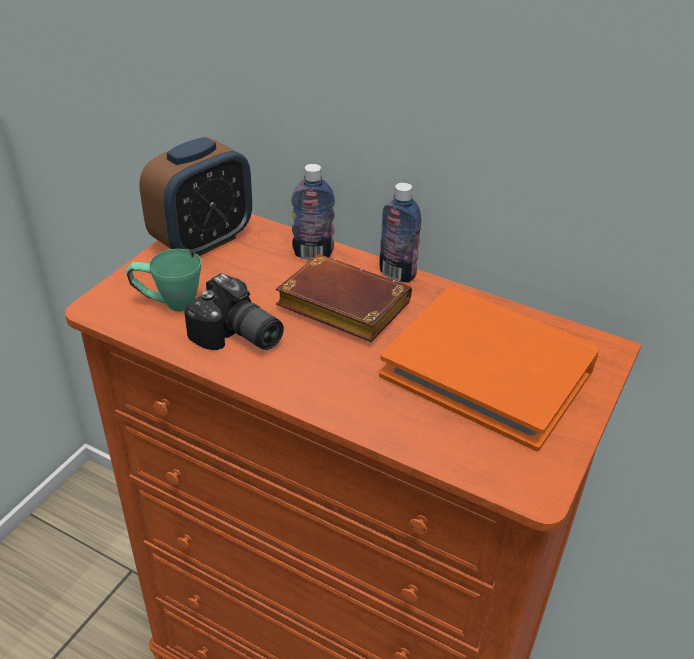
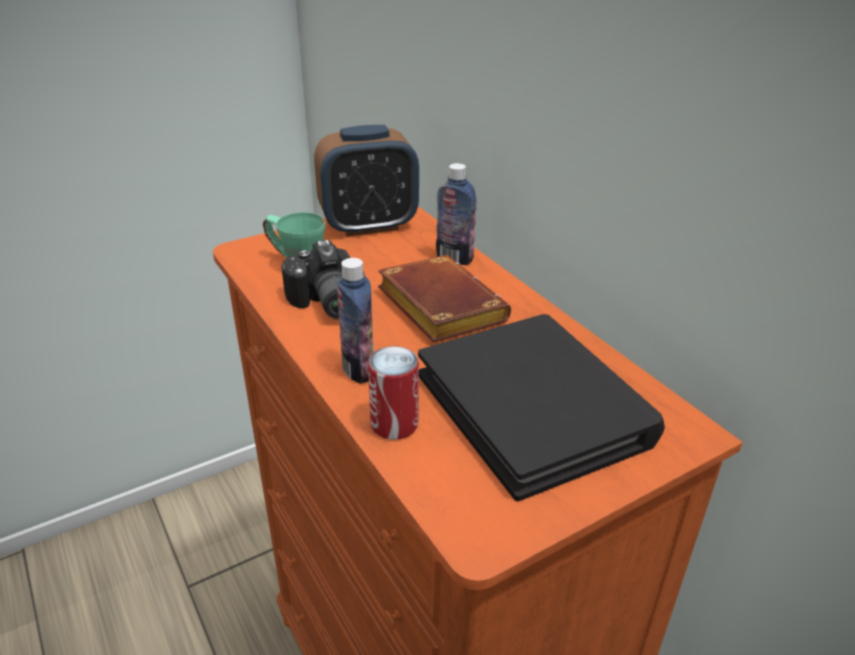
camera: 30 degrees right, 5 degrees down
bottle [379,183,421,282] -> bottle moved to [337,258,374,384]
orange book [379,286,599,451] -> black book [418,314,665,501]
none -> can [368,346,419,440]

